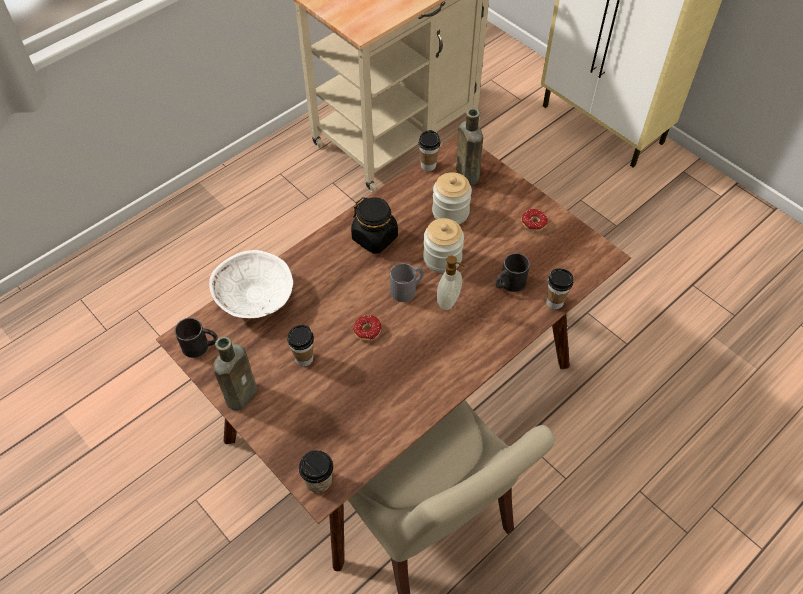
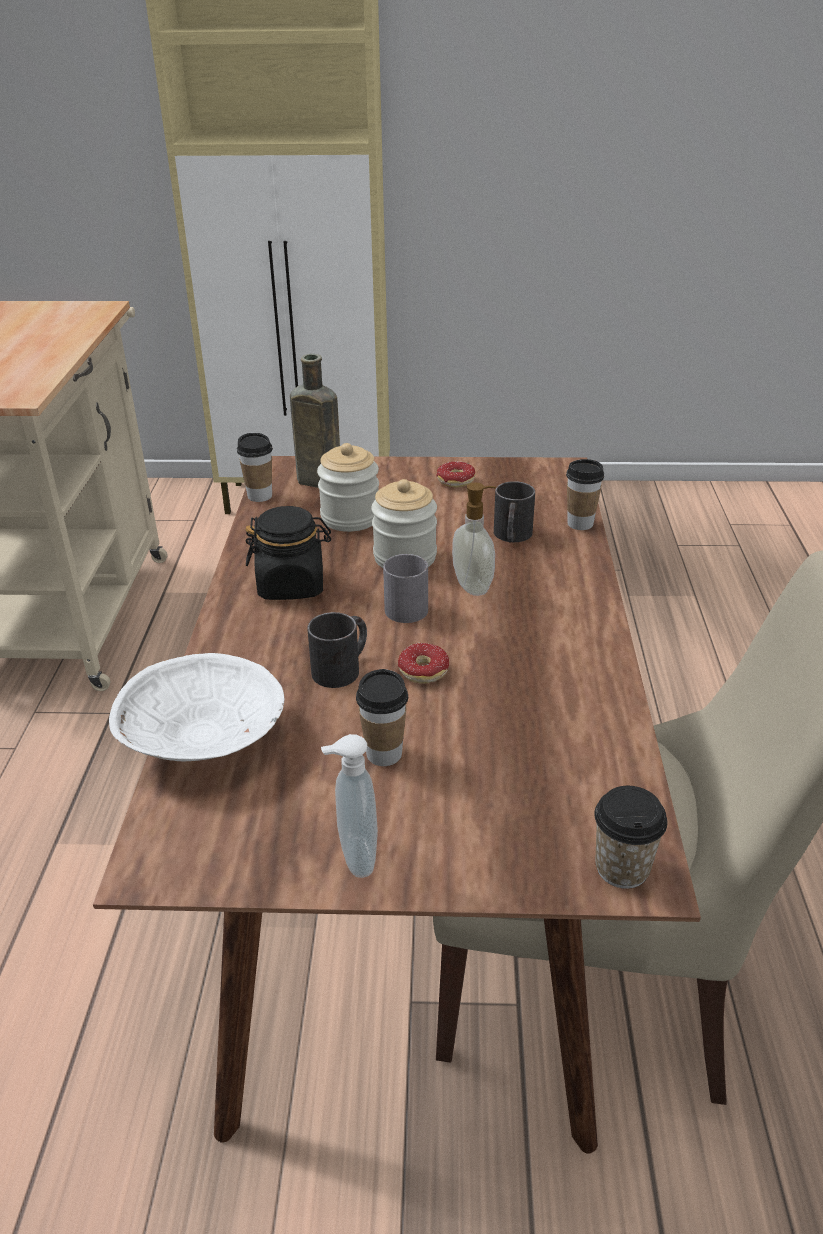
camera: 45 degrees left, 20 degrees down
black mug [175,318,218,358] -> black mug moved to [307,612,367,688]
brown bottle [213,336,257,411] -> soap dispenser [321,734,378,878]

